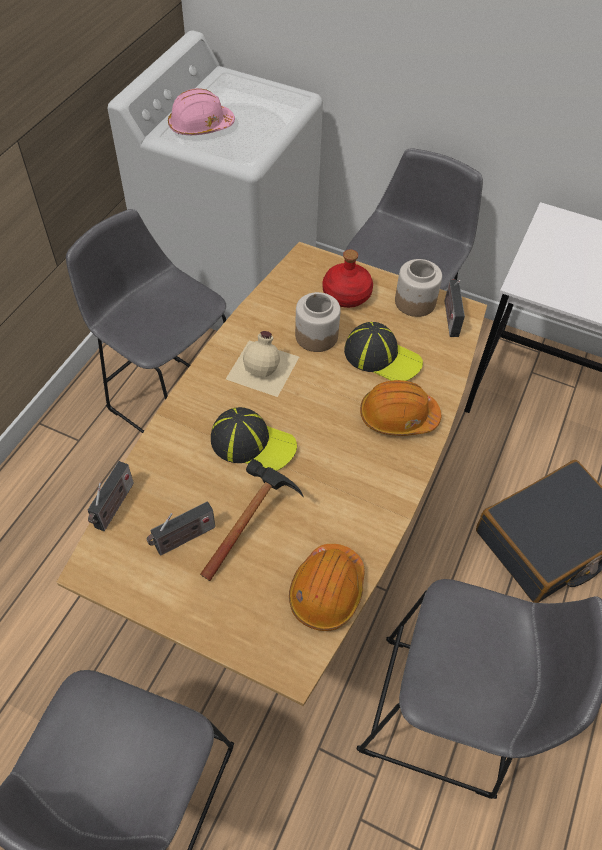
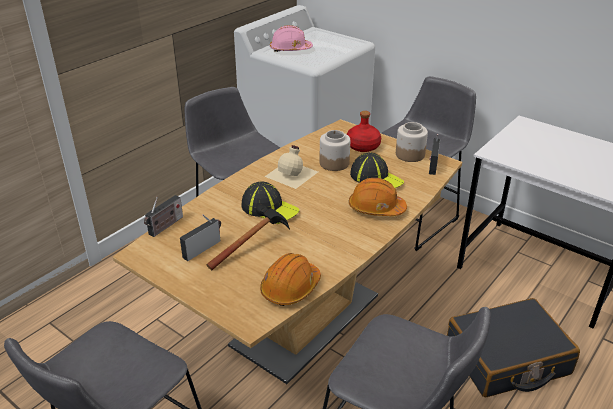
camera: 15 degrees right, 20 degrees down
radio [146,501,215,556] -> radio turned 150 degrees clockwise [180,215,221,261]

